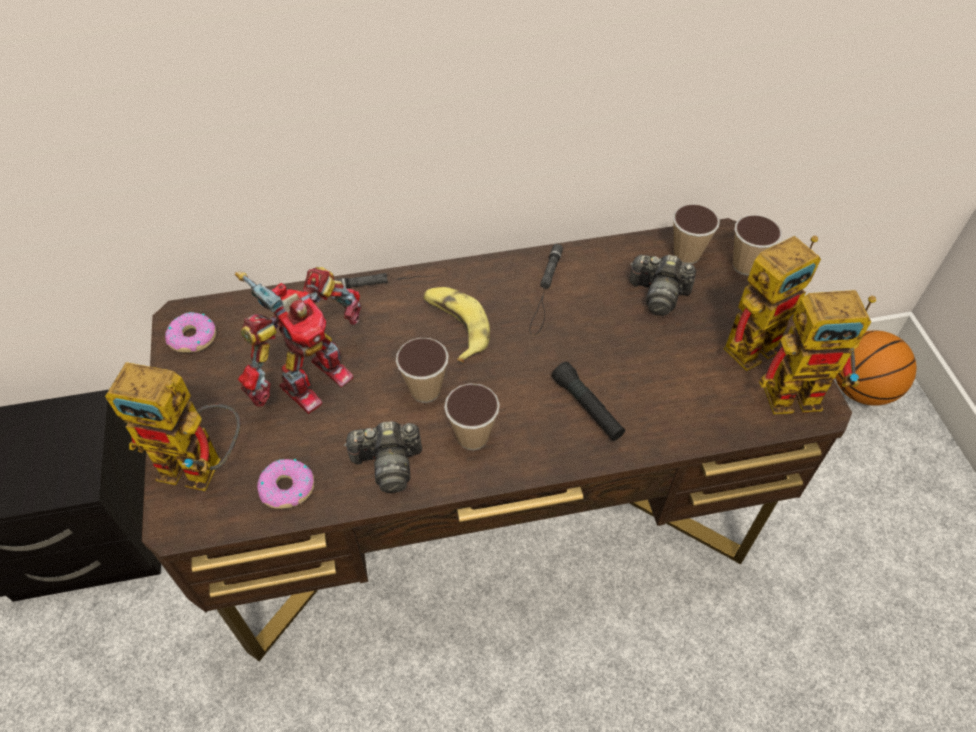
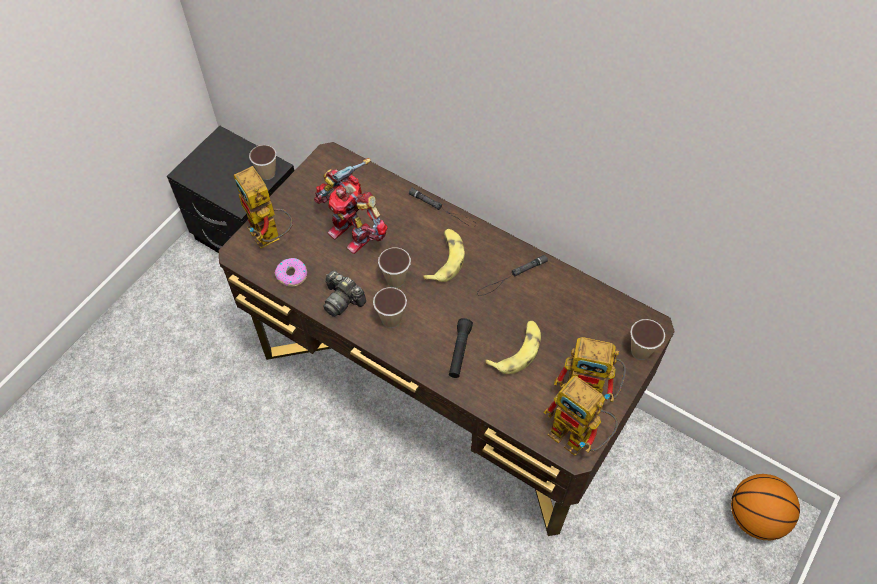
camera: 45 degrees right, 5 degrees up
donut [165,312,216,353] -> none
toy robot [235,267,361,414] -> toy robot turned 45 degrees clockwise [314,158,388,254]
camera [630,255,696,316] -> none
cup [673,204,720,264] -> cup moved to [249,145,276,180]
none -> banana [485,321,541,374]

